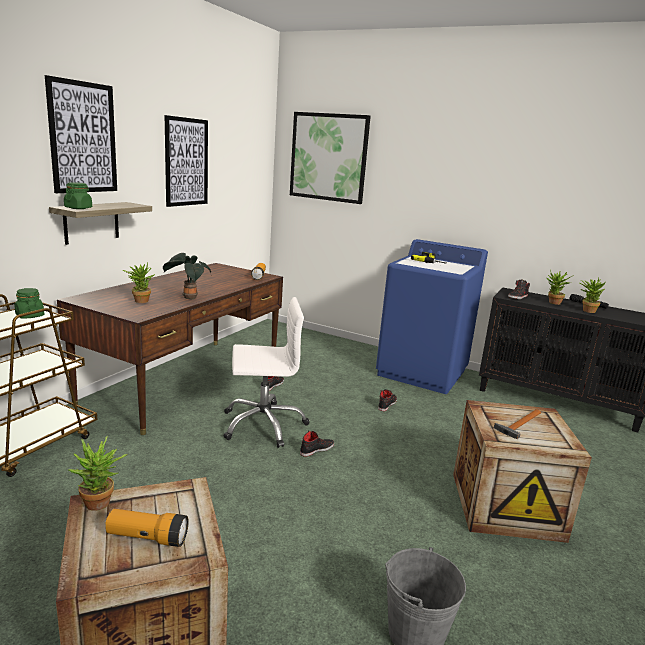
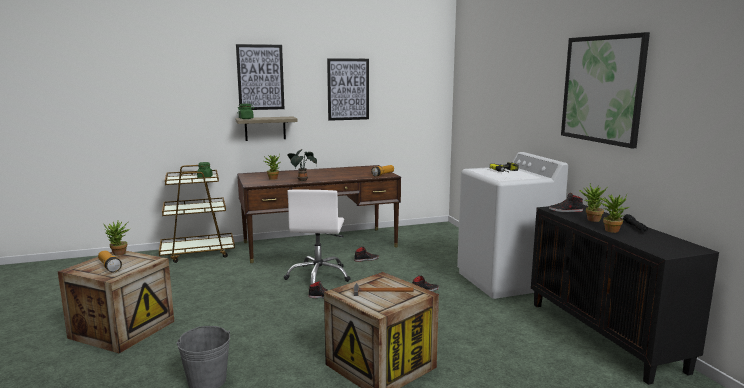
camera: 45 degrees right, 5 degrees down
white office chair [223,297,310,448] -> white office chair turned 60 degrees clockwise [284,190,351,284]
picture [290,112,371,204] -> picture moved to [561,32,650,148]
blue washing machine [376,239,488,394] -> white washing machine [457,152,568,299]

